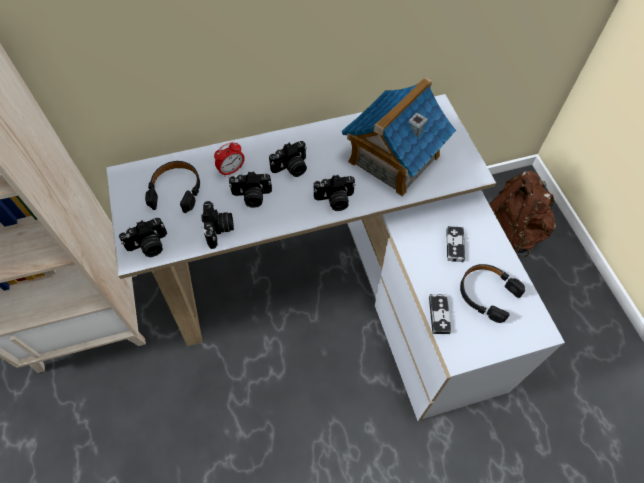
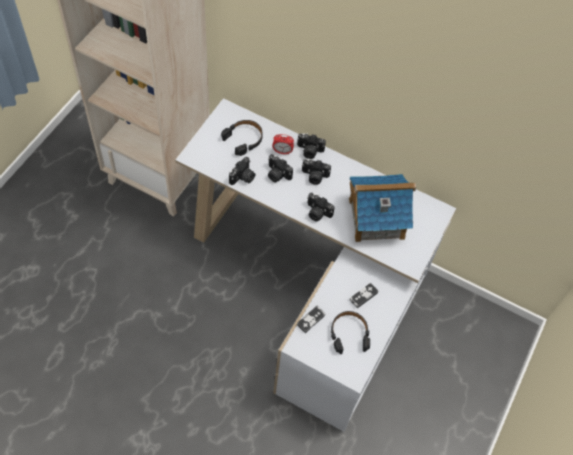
camera: 40 degrees right, 0 degrees up
camera [119,218,167,257] -> camera moved to [297,133,326,159]
brown backpack [489,171,556,258] -> none

